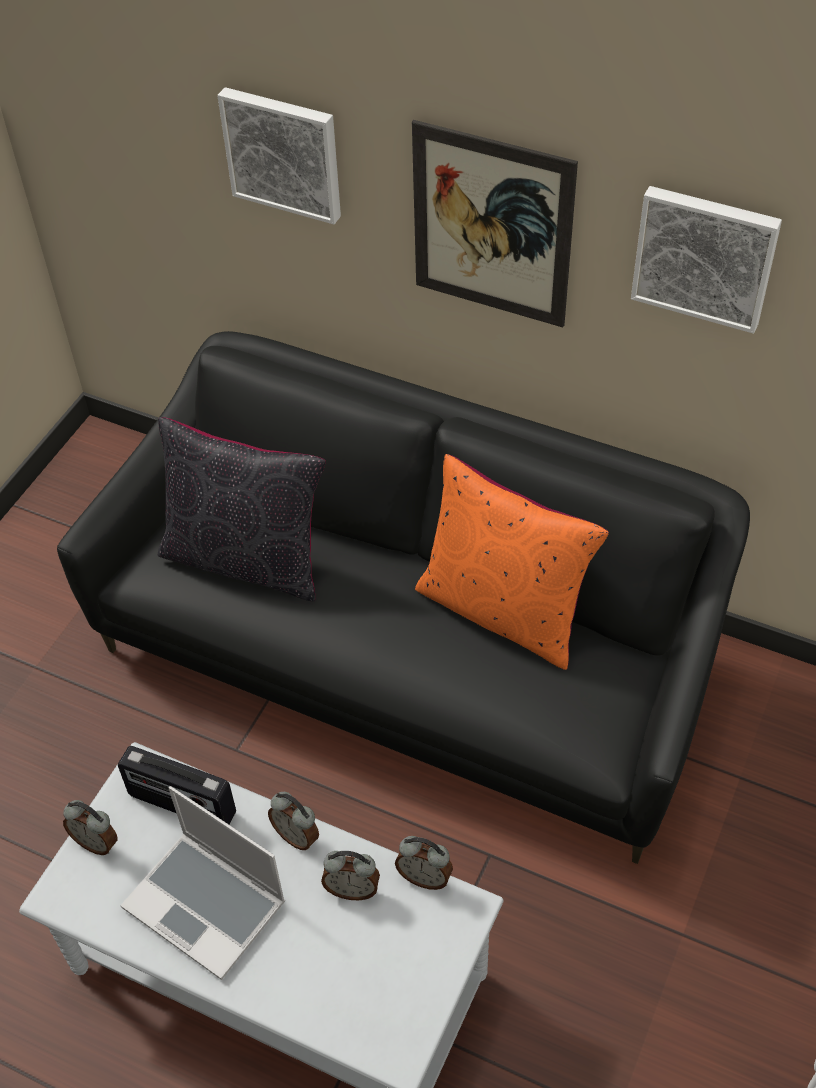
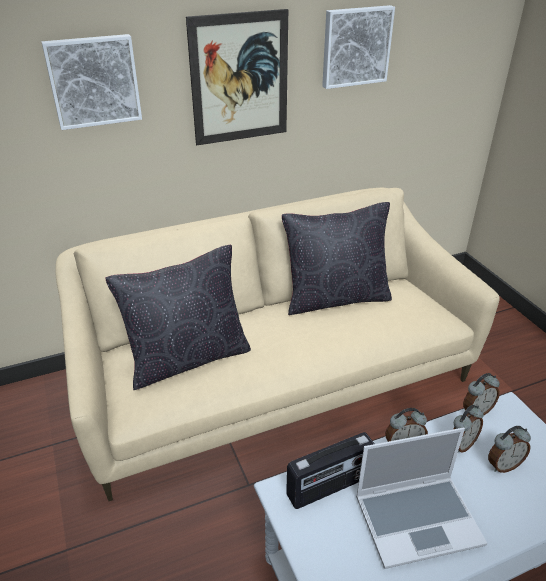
camera: 50 degrees left, 15 degrees down
black sofa [57,331,750,864] -> beige sofa [55,188,500,501]
alarm clock [63,800,117,855] -> alarm clock moved to [488,426,531,473]
orange pillow [415,454,609,670] -> black pillow [282,202,392,315]

